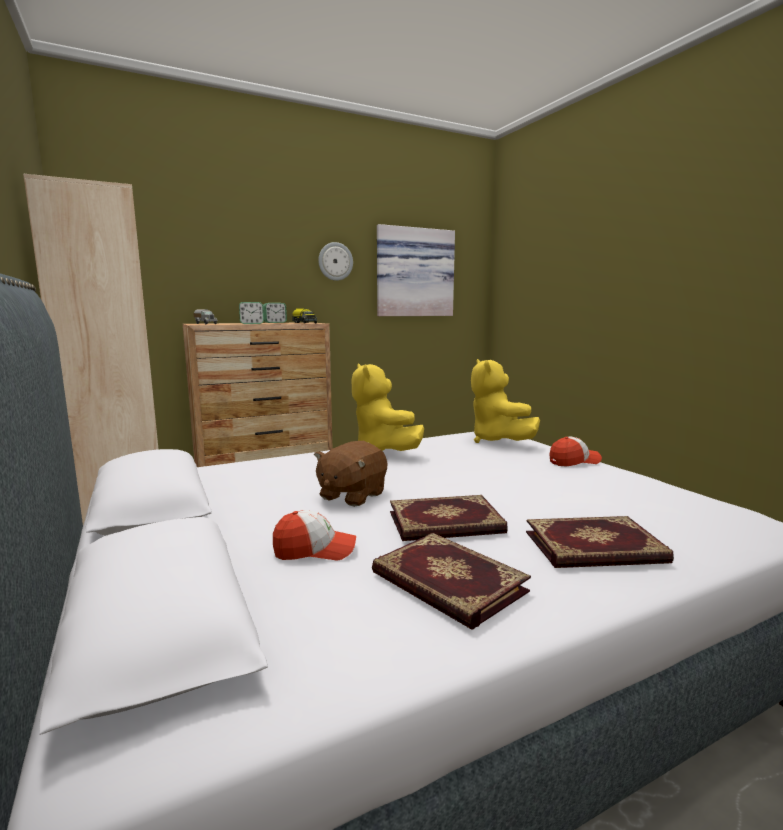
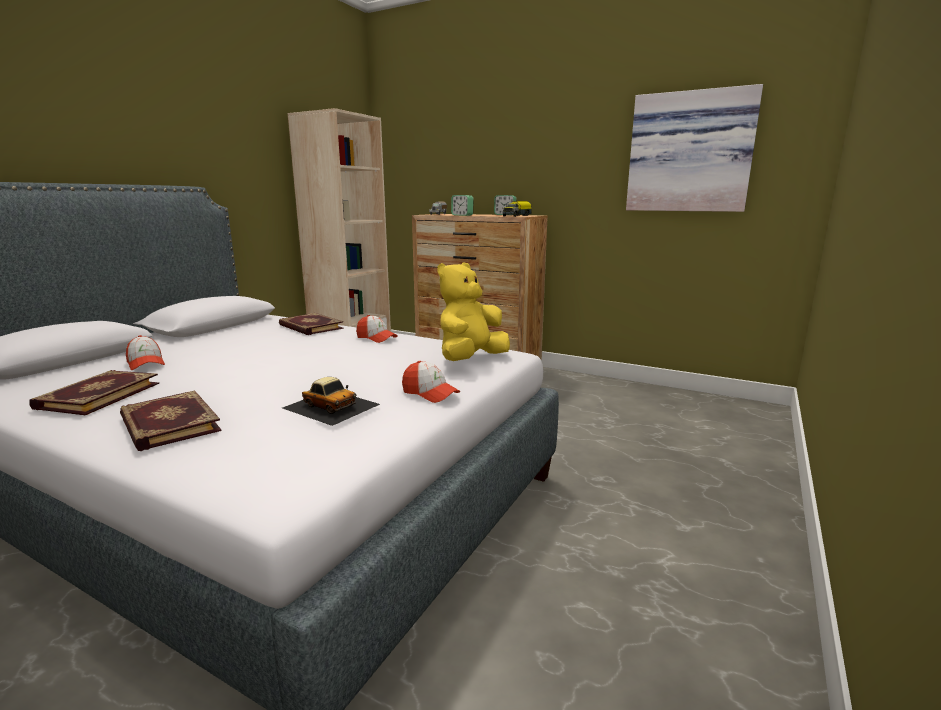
camera: 55 degrees right, 5 degrees up
brown plush toy [314,441,387,507] -> none
wall clock [318,242,353,281] -> none
yellow plush toy [352,364,424,451] -> cap [356,315,398,343]
book [390,495,508,541] -> book moved to [279,313,344,335]
none -> toy car [282,377,380,426]

